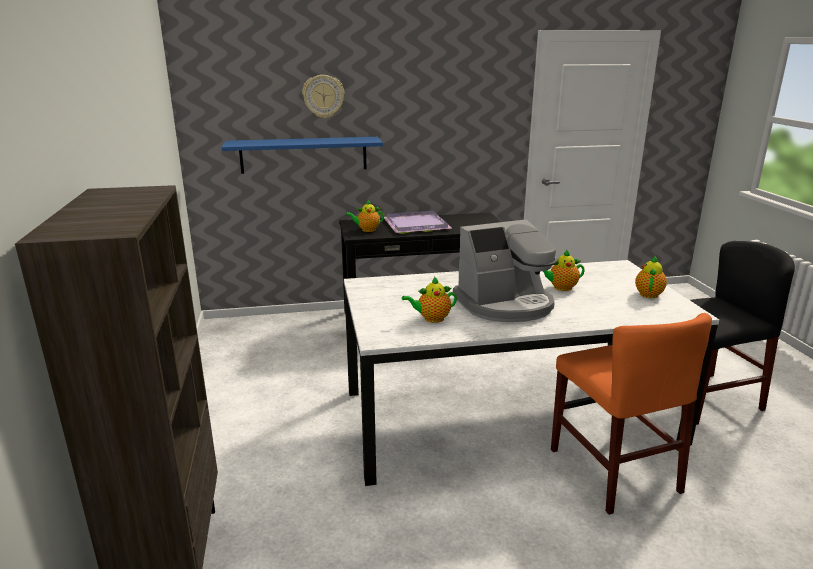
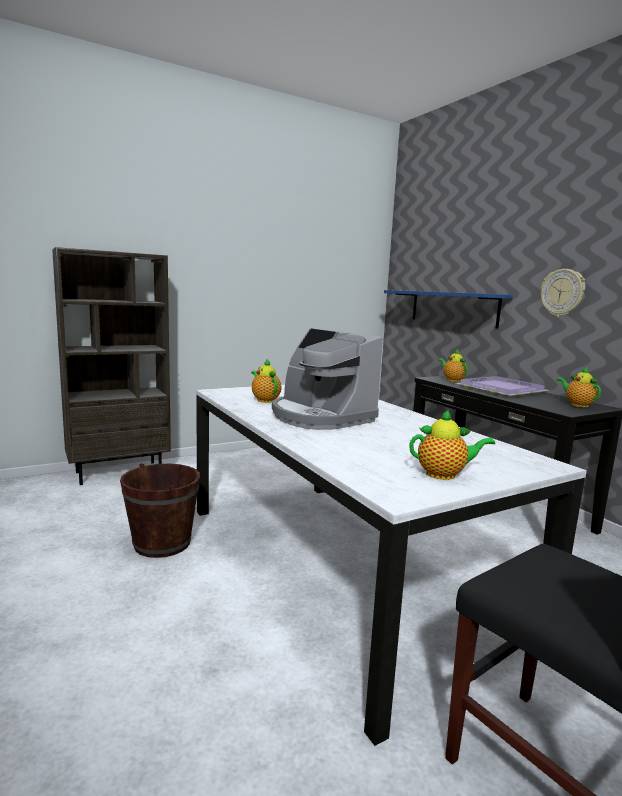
camera: 70 degrees right, 10 degrees down
wall clock [302,75,344,118] -> wall clock moved to [541,269,585,317]
teapot [543,250,585,291] -> teapot moved to [557,367,601,407]
orange chair [551,313,712,515] -> none
none -> brown bucket [120,463,200,558]

